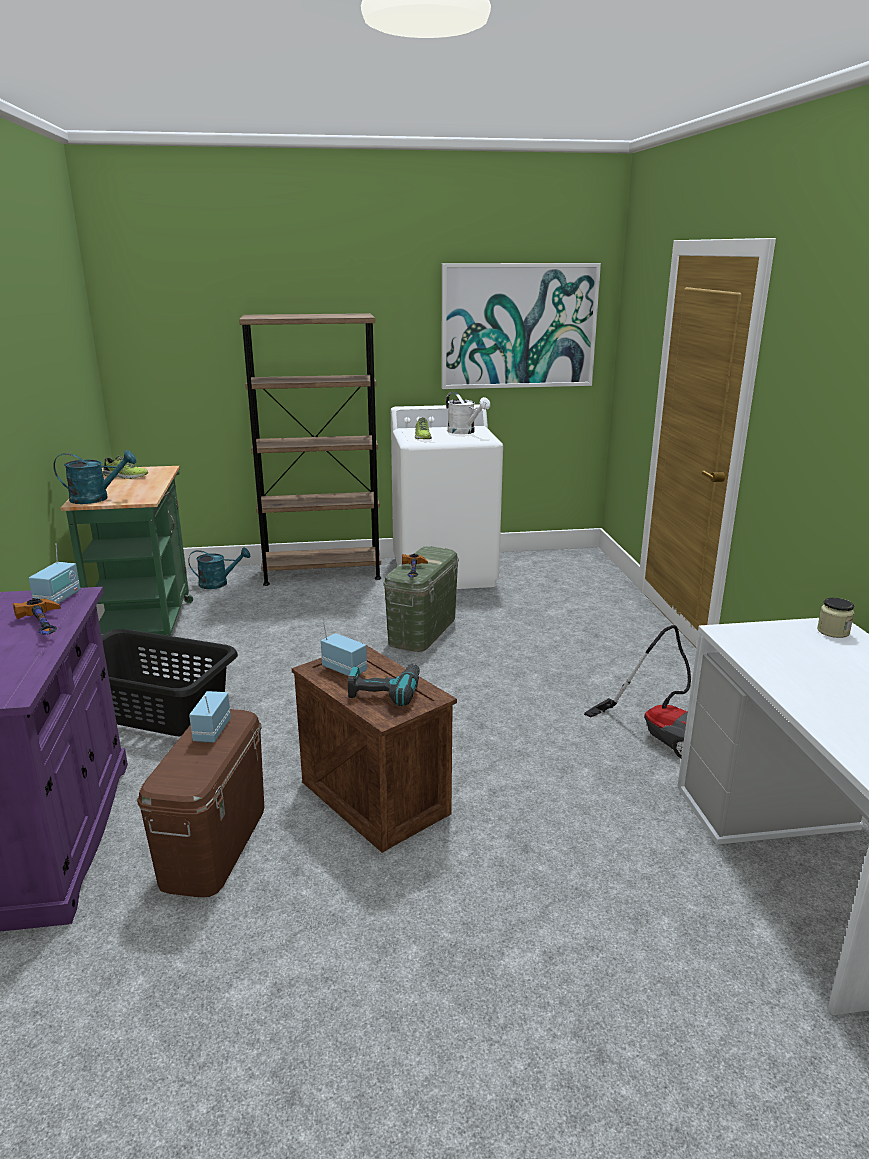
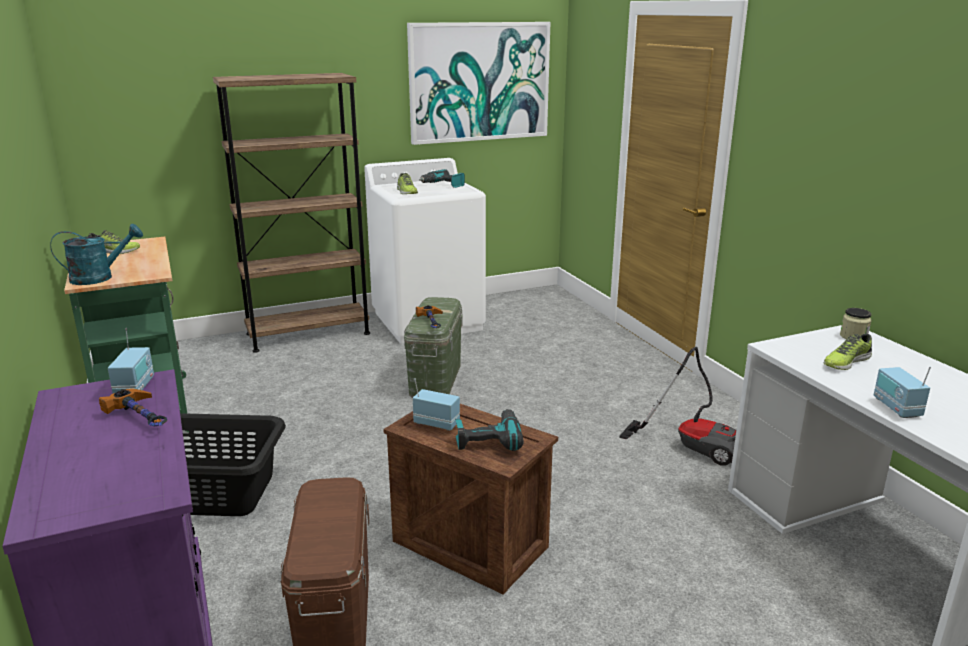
camera: 15 degrees left, 0 degrees up
turquoise watering can [188,547,251,589] -> none
radio [189,691,231,743] -> radio moved to [874,367,931,418]
white watering can [446,392,490,434] -> power drill [419,169,465,188]
none -> shoe [824,334,872,370]

